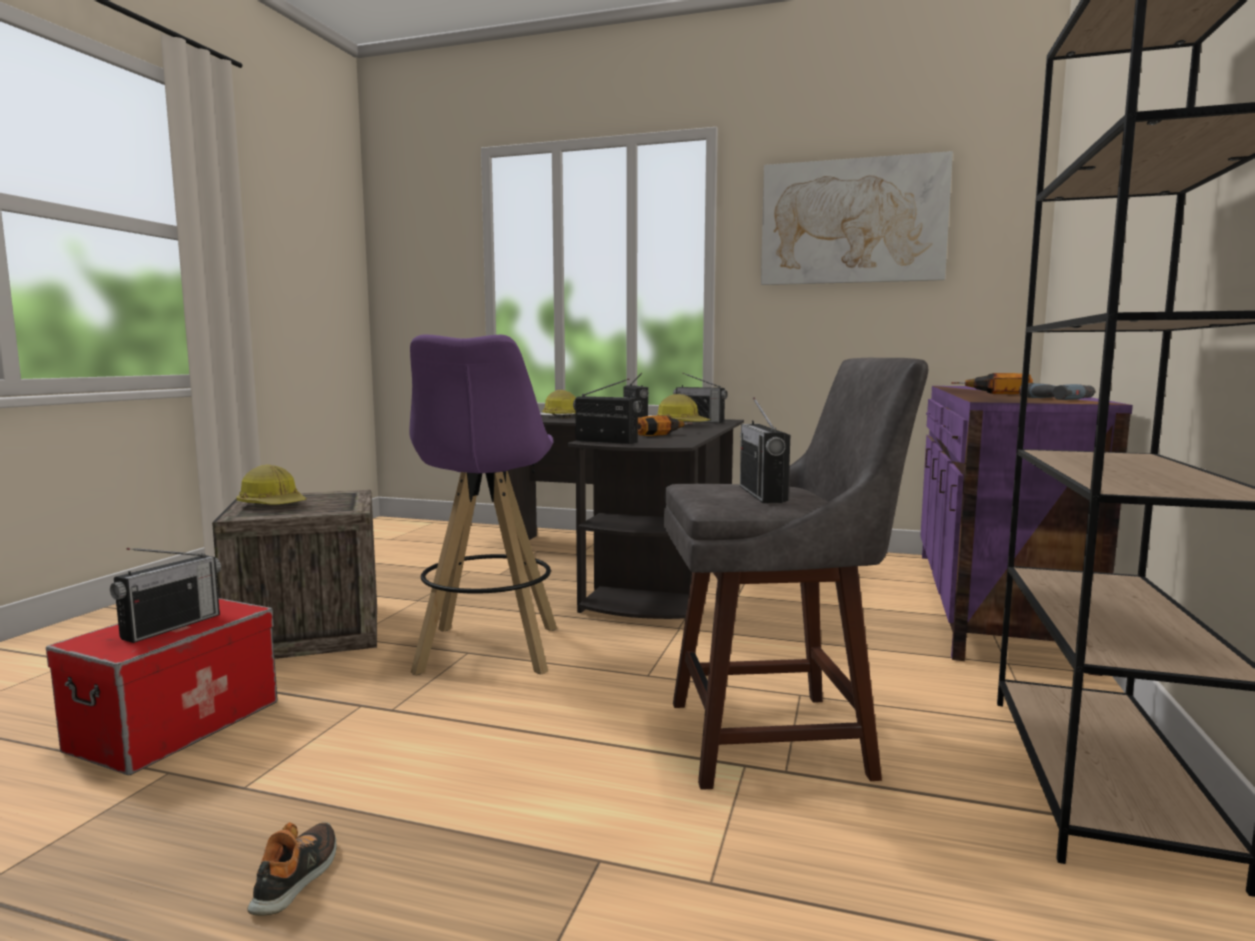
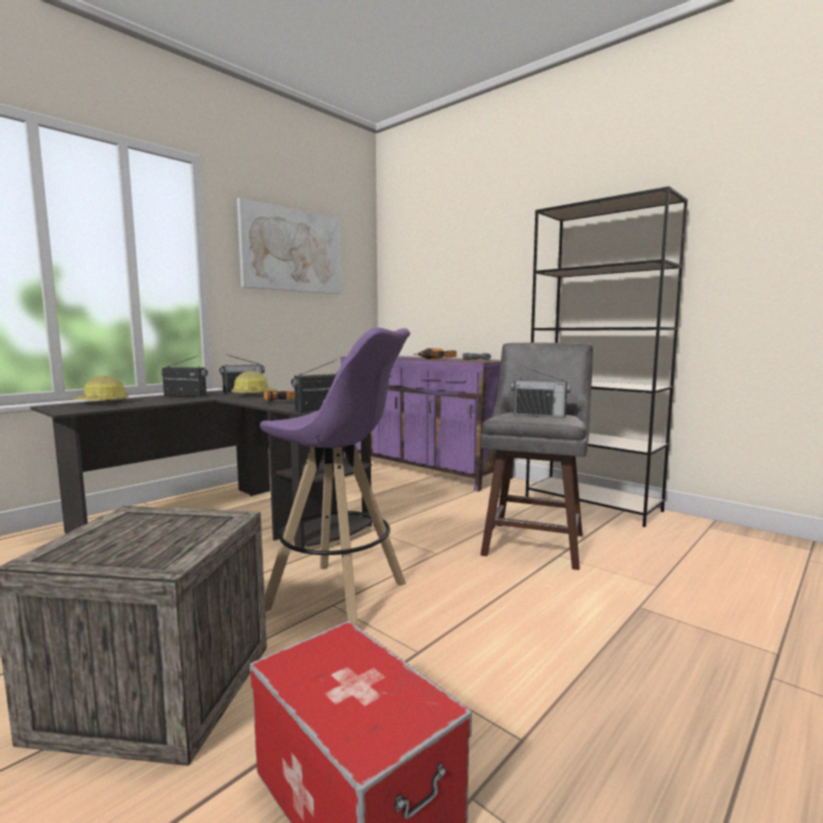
camera: 65 degrees left, 0 degrees up
radio [110,548,221,643] -> none
hard hat [237,464,307,504] -> none
shoe [247,822,337,916] -> none

